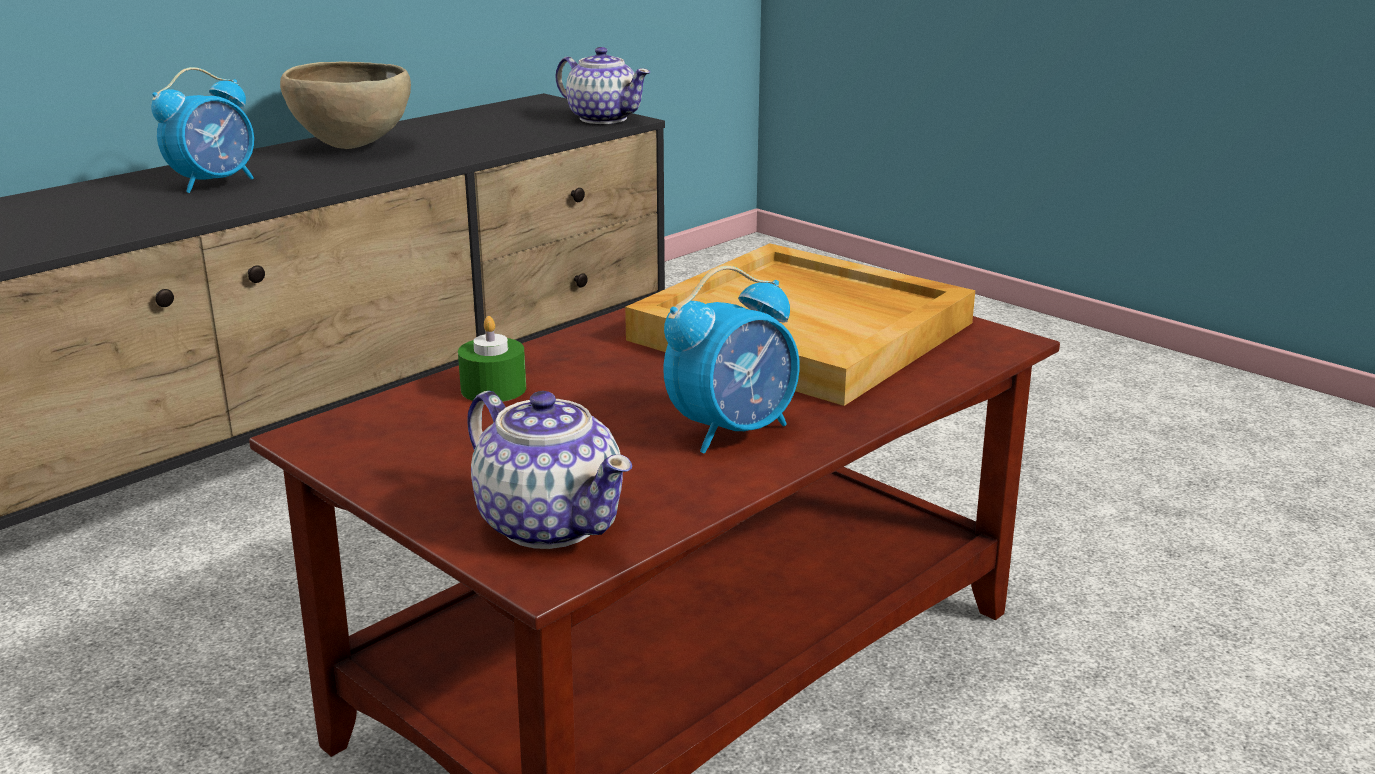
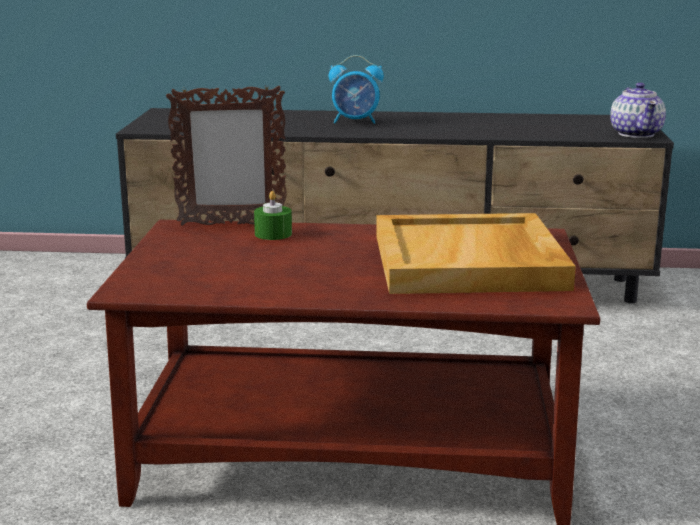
camera: 50 degrees right, 5 degrees down
brown bowl [280,61,411,149] -> none
teapot [467,391,632,549] -> none
alarm clock [663,266,799,454] -> none
none -> picture frame [166,85,287,226]

